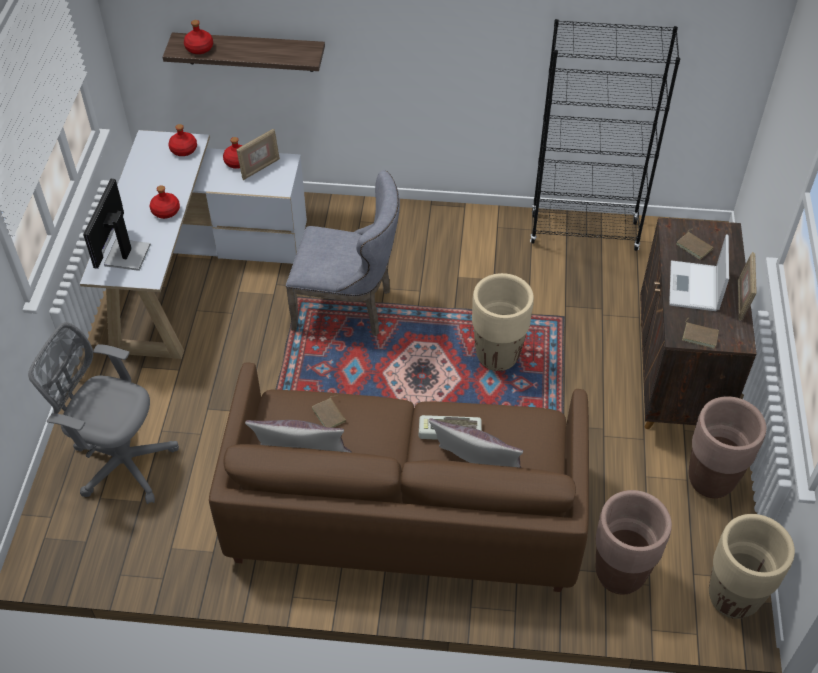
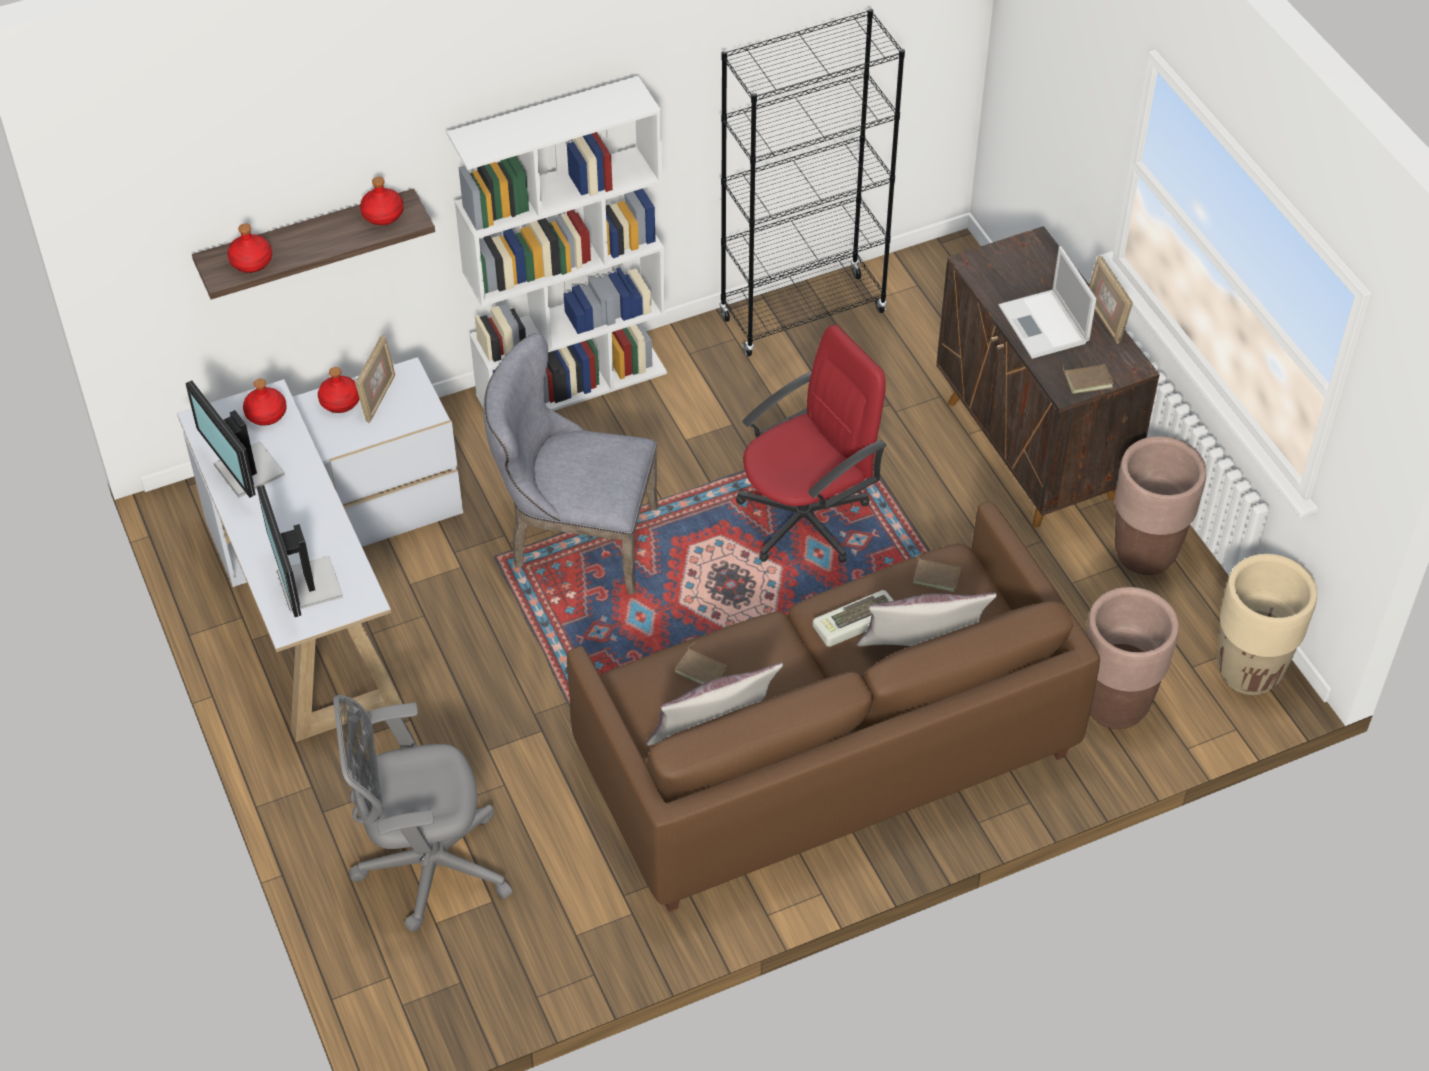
camera: 30 degrees left, 0 degrees up
red bottle [150,185,180,219] -> red bottle moved to [360,177,404,225]
grey chair [286,170,400,336] -> grey chair turned 150 degrees counterclockwise [483,333,658,595]
beige planter [472,273,534,371] -> red office chair [736,324,886,563]
brown book [676,229,713,260] -> brown book moved to [913,552,961,592]
none -> monitor [185,381,285,498]
none -> white bookcase [447,76,667,411]

